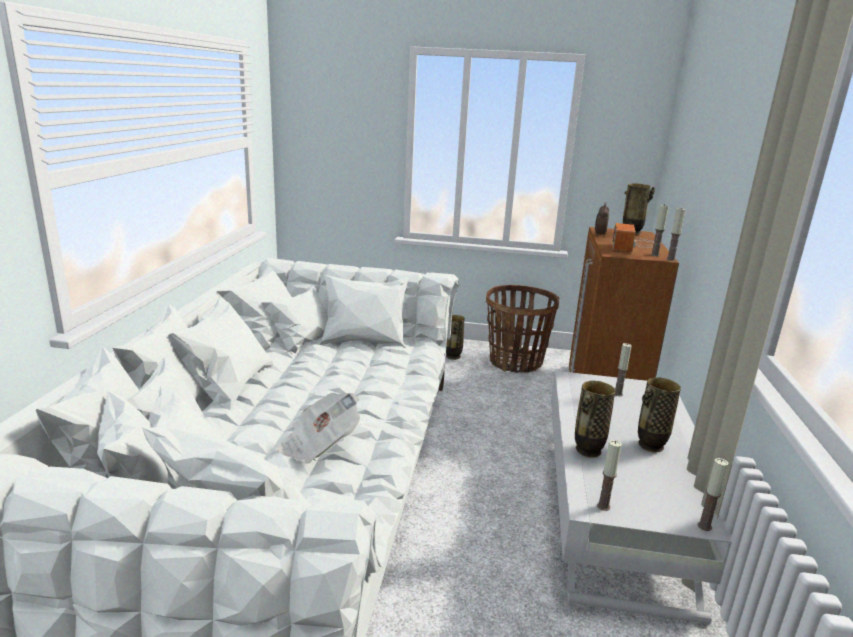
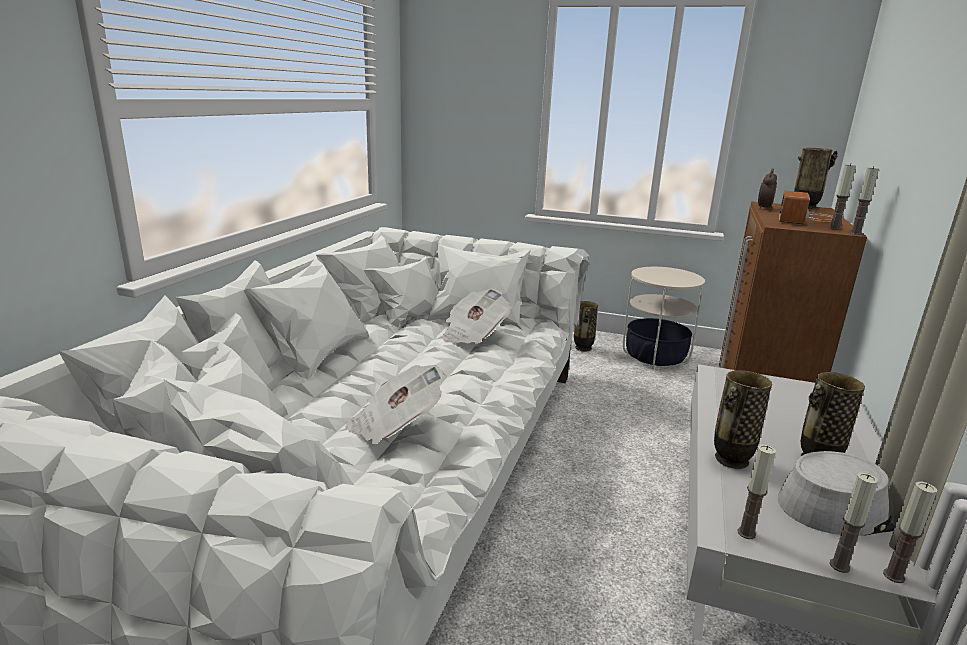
camera: 10 degrees right, 0 degrees up
basket [486,285,559,373] -> beige side table [623,267,705,369]
candle [615,343,632,396] -> candle moved to [829,472,878,573]
none -> newspaper [442,289,511,344]
none -> grey hat [778,451,895,536]

